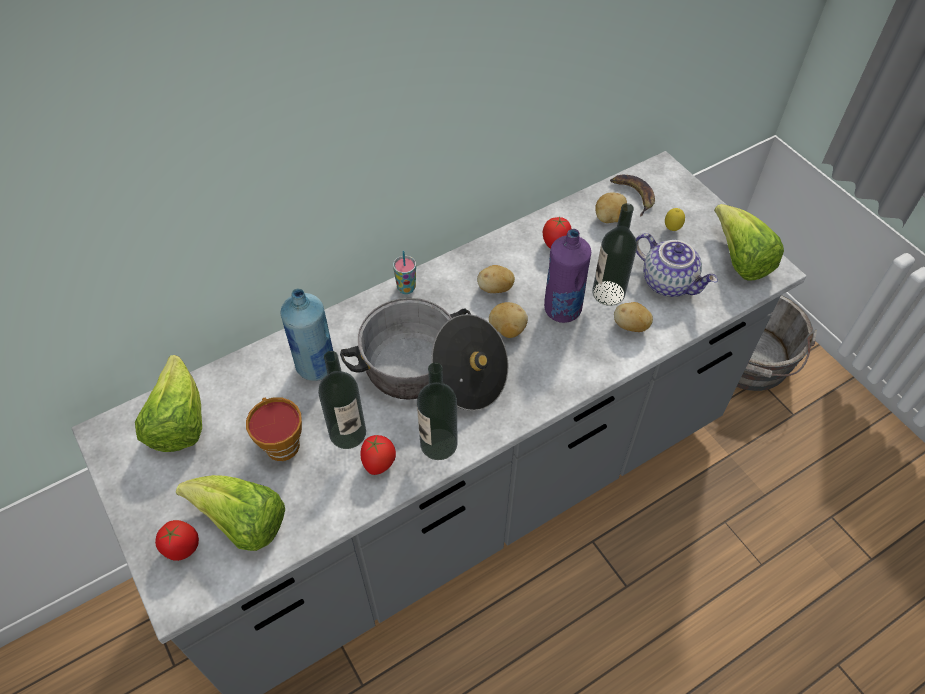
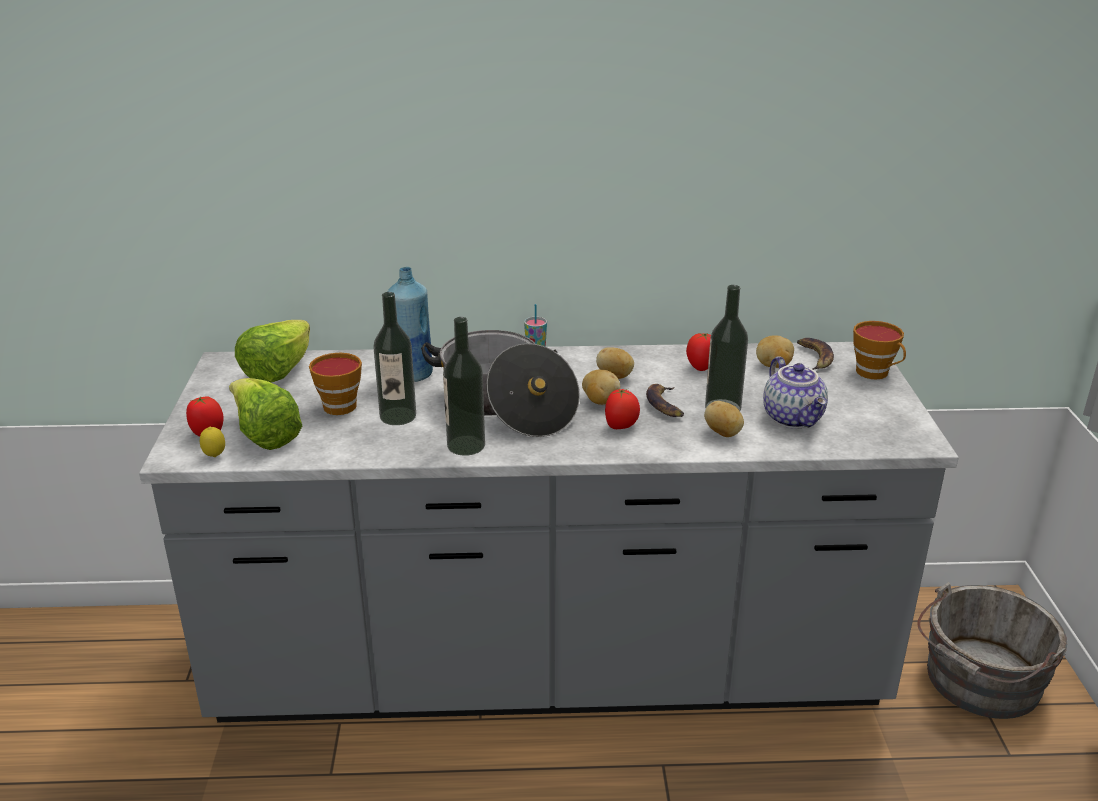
camera: 30 degrees right, 25 degrees down
tomato [360,434,396,475] -> tomato moved to [605,389,640,429]
purple bottle [544,229,591,323] -> banana [646,384,684,417]
lemon [665,208,685,231] -> lemon moved to [200,427,225,457]
lettuce [714,204,784,281] -> none
none -> cup [853,321,906,379]

